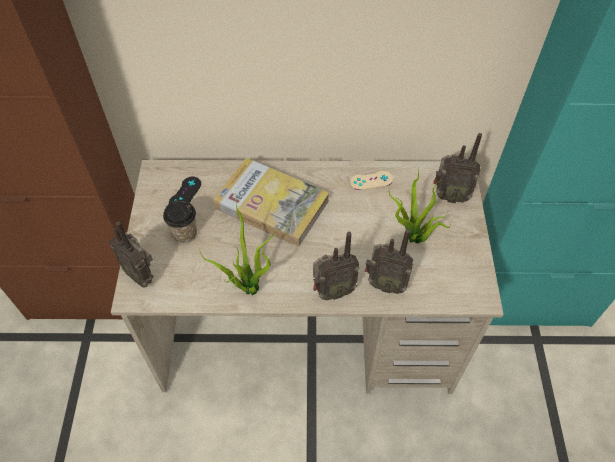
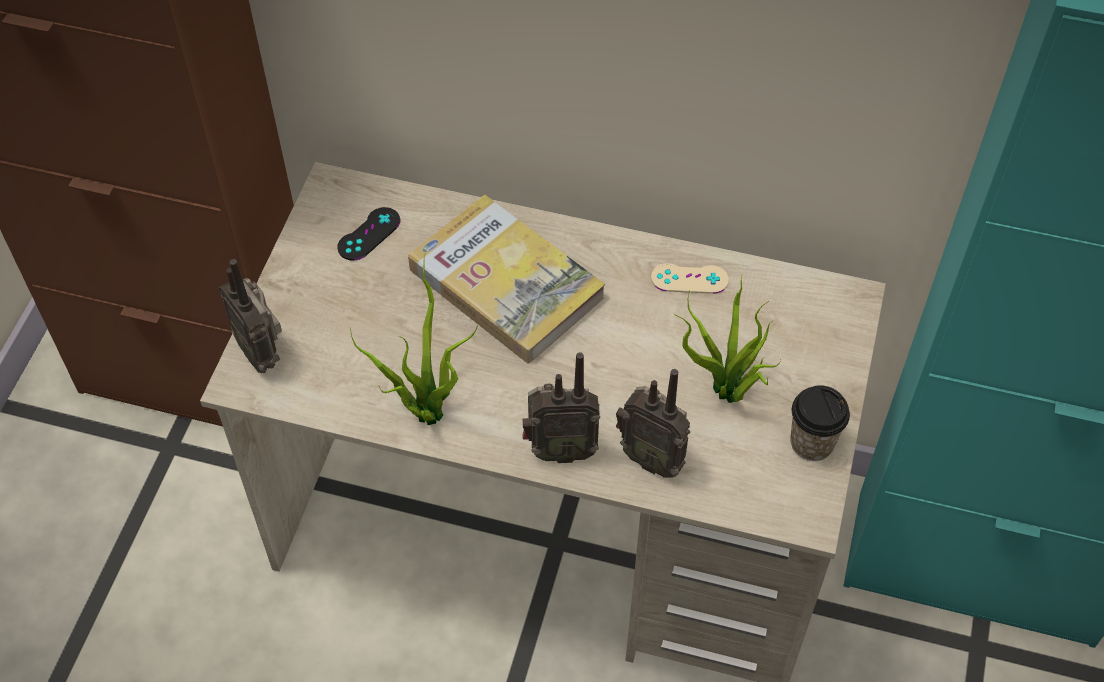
camera: 15 degrees right, 0 degrees up
cup [163,200,197,243] -> cup moved to [790,385,850,461]
radio [433,133,482,203] -> none

